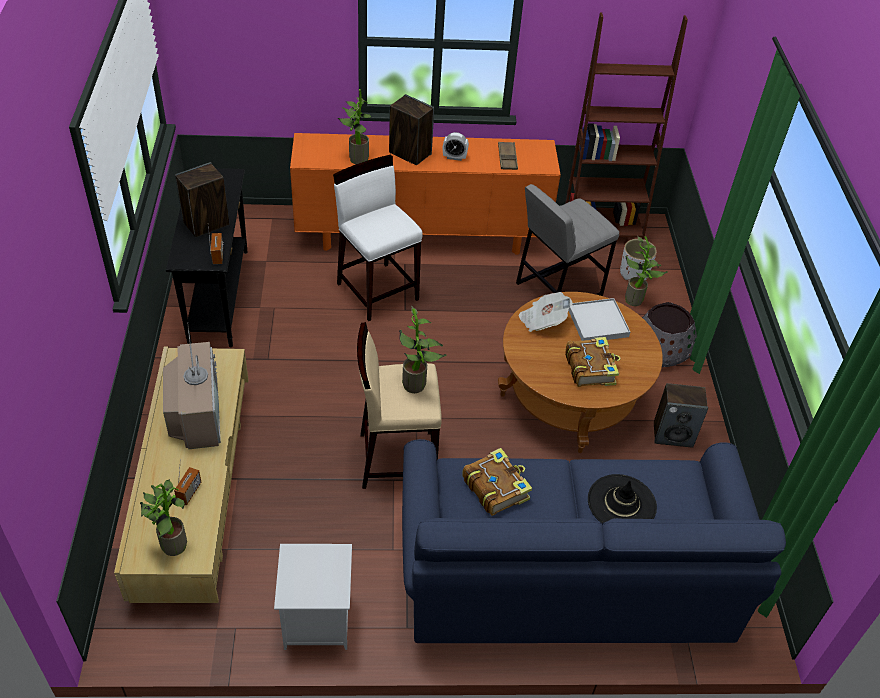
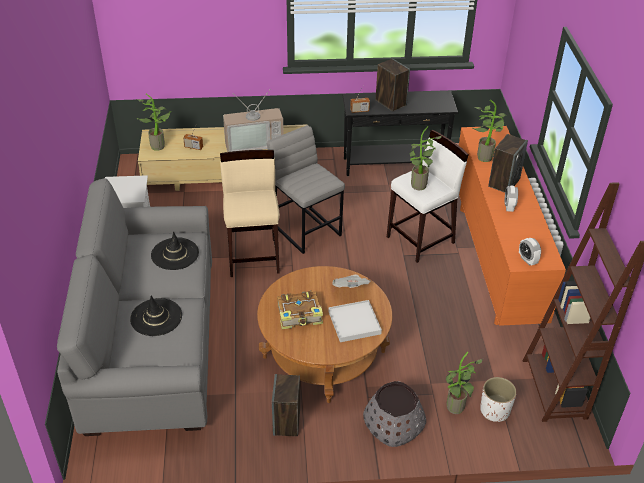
camera: 90 degrees right, 5 degrees down
potted plant [399,306,446,393] -> potted plant moved to [410,126,442,190]
blue sofa [402,439,786,643] -> grey sofa [57,178,212,436]
book [462,448,532,516] -> black hat [151,232,199,270]
brown tray [498,142,518,170] -> none
grey stool [516,184,619,296] -> grey stool moved to [267,125,345,254]
none -> alarm clock [519,238,541,266]

